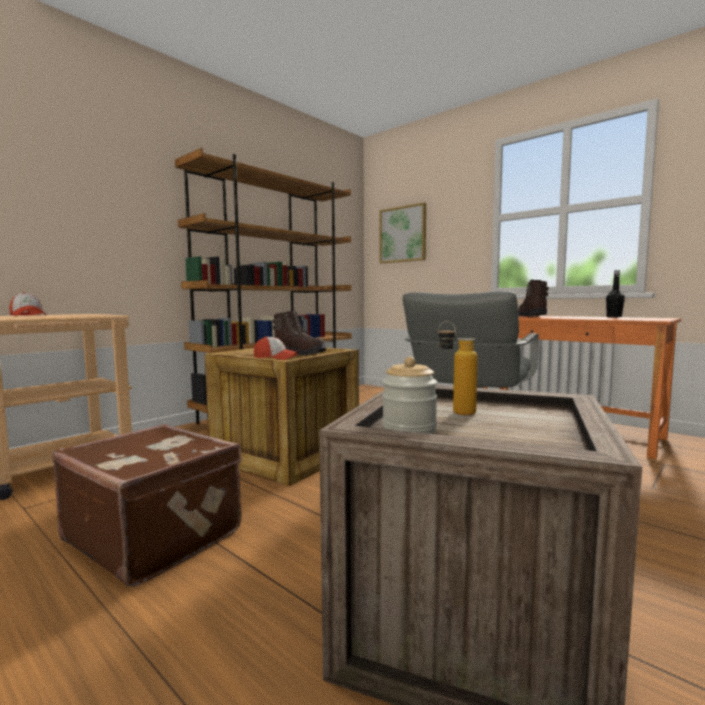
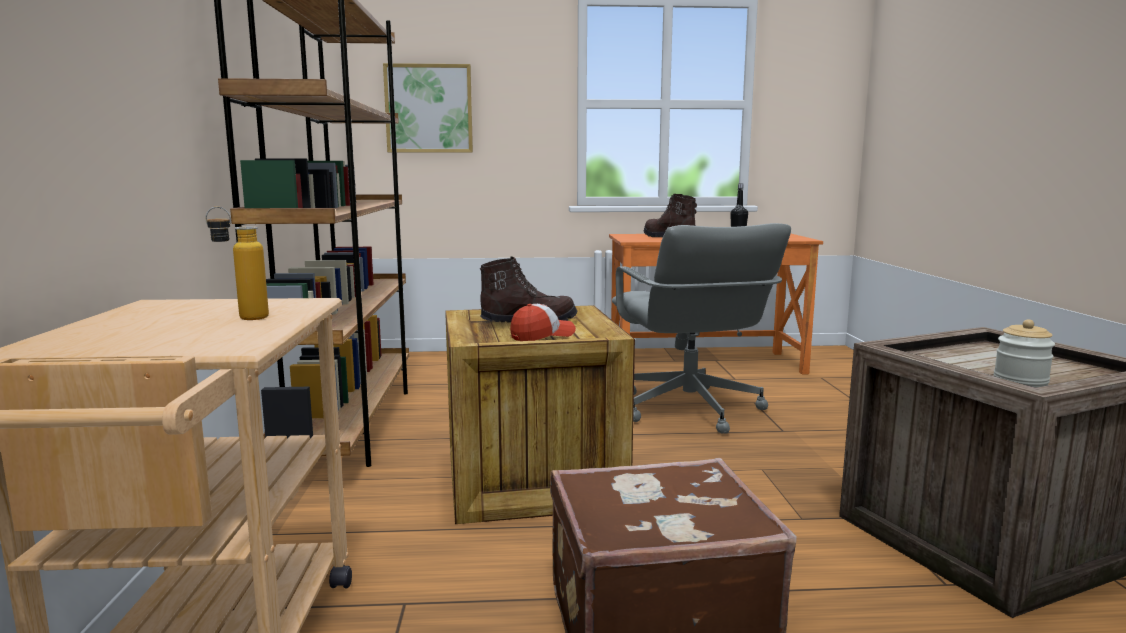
camera: 45 degrees left, 5 degrees up
cap [9,292,46,316] -> none
bottle [438,321,478,415] -> bottle moved to [205,207,269,320]

